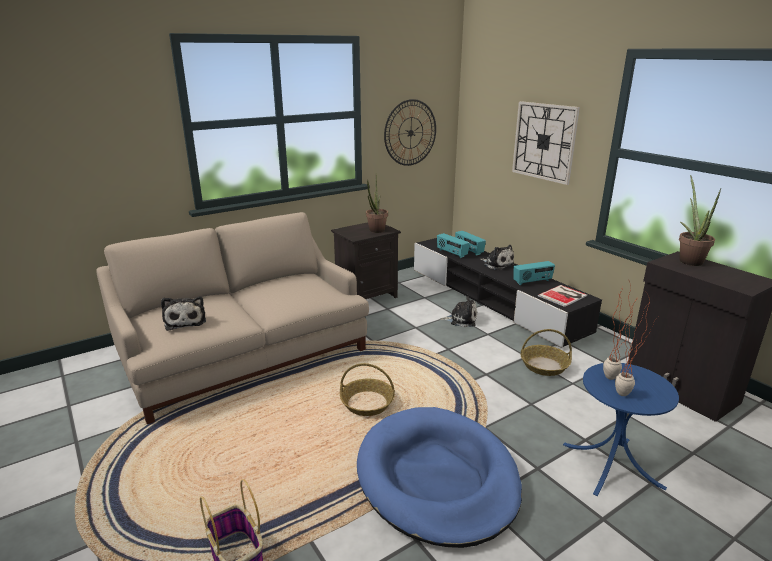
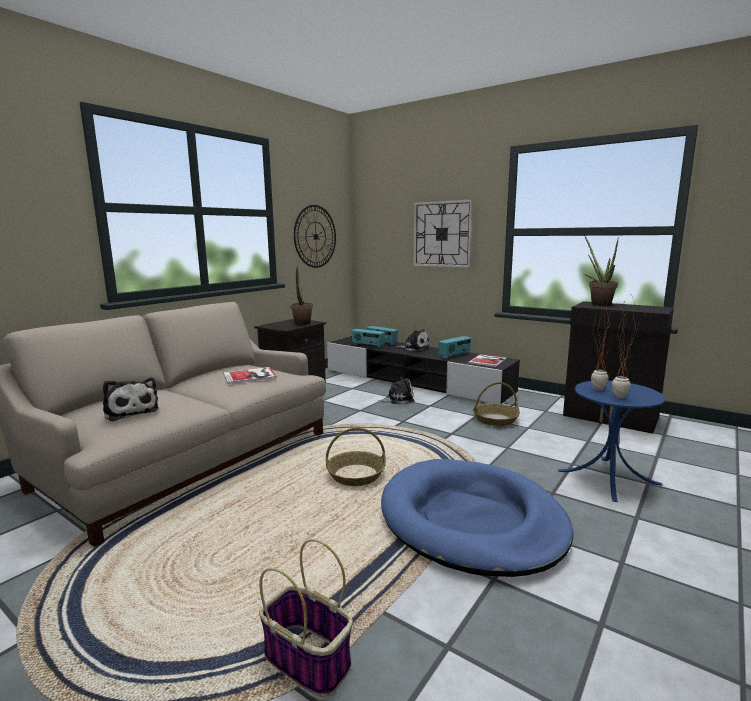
camera: 20 degrees left, 10 degrees down
none -> book [223,367,277,384]

